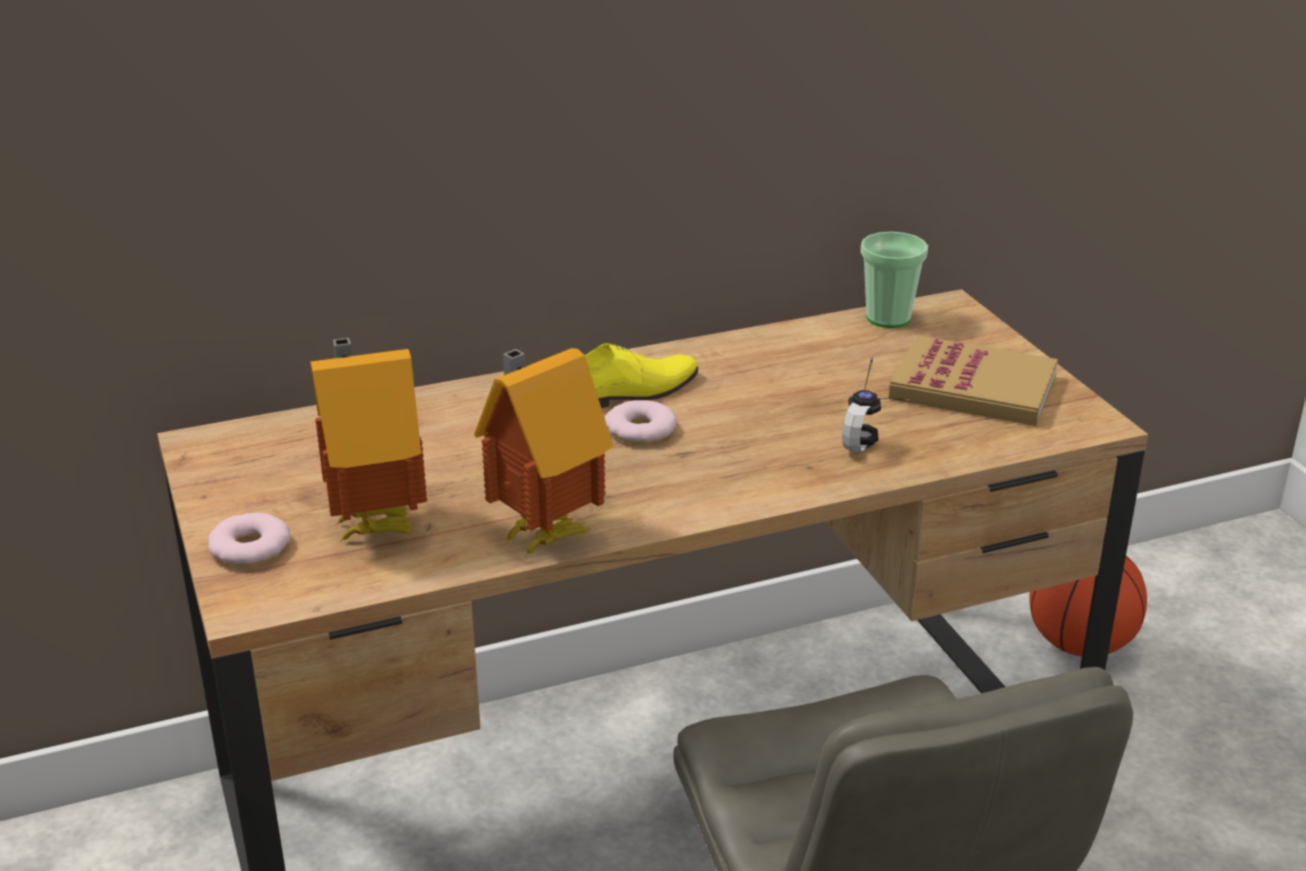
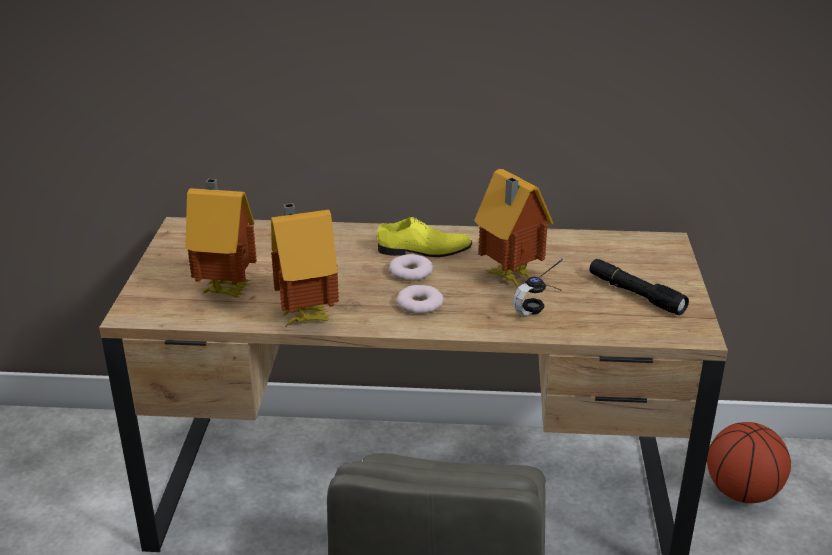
camera: 25 degrees right, 0 degrees up
donut [208,513,291,566] -> donut moved to [397,285,444,314]
cup [861,232,928,328] -> none
book [889,335,1058,426] -> black flashlight [589,259,689,315]
none -> toy house [474,169,553,287]

